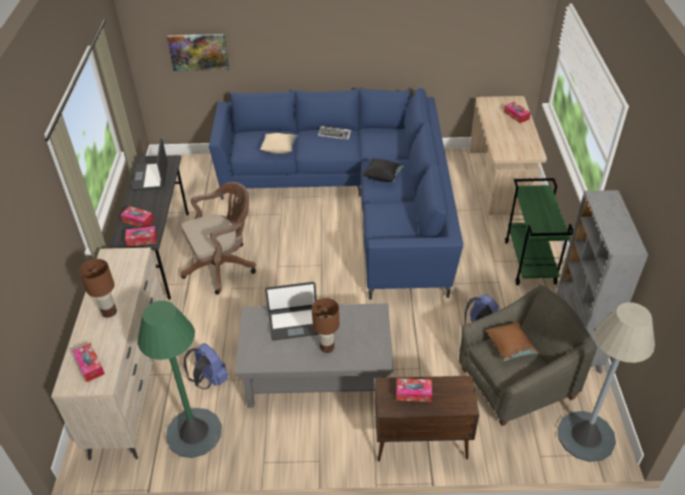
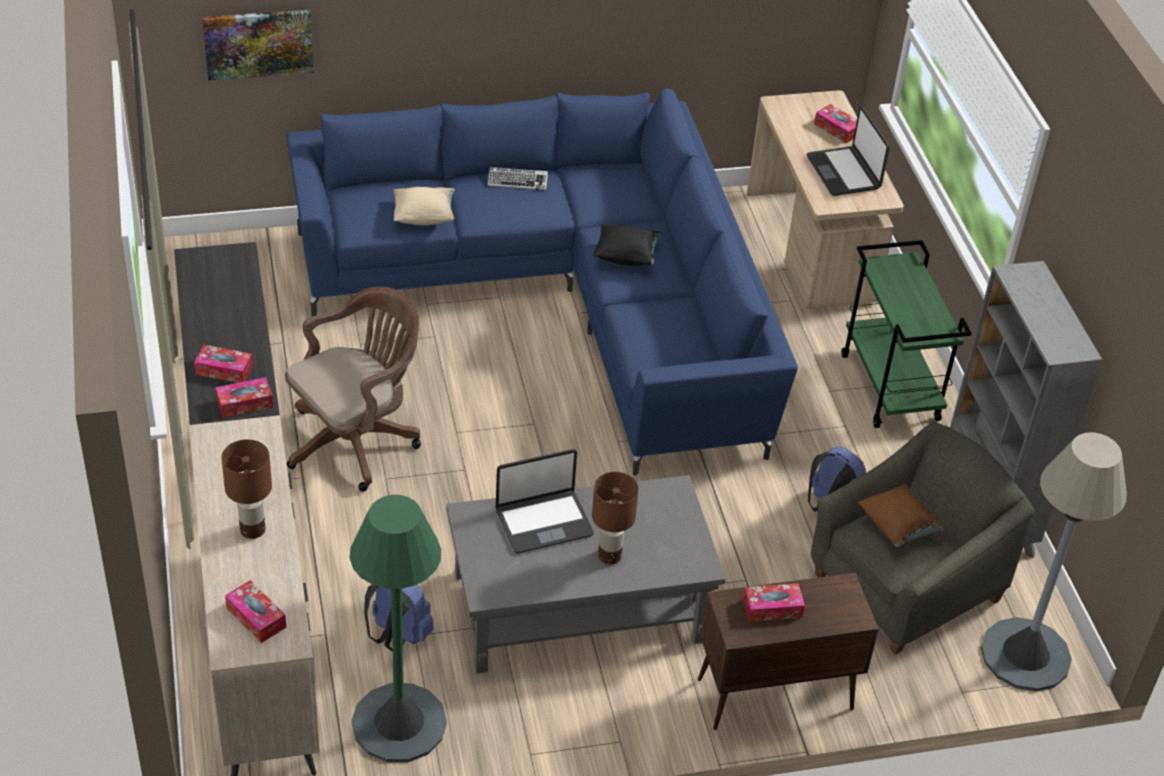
camera: 15 degrees left, 0 degrees up
laptop [132,138,168,191] -> laptop moved to [807,106,890,196]

